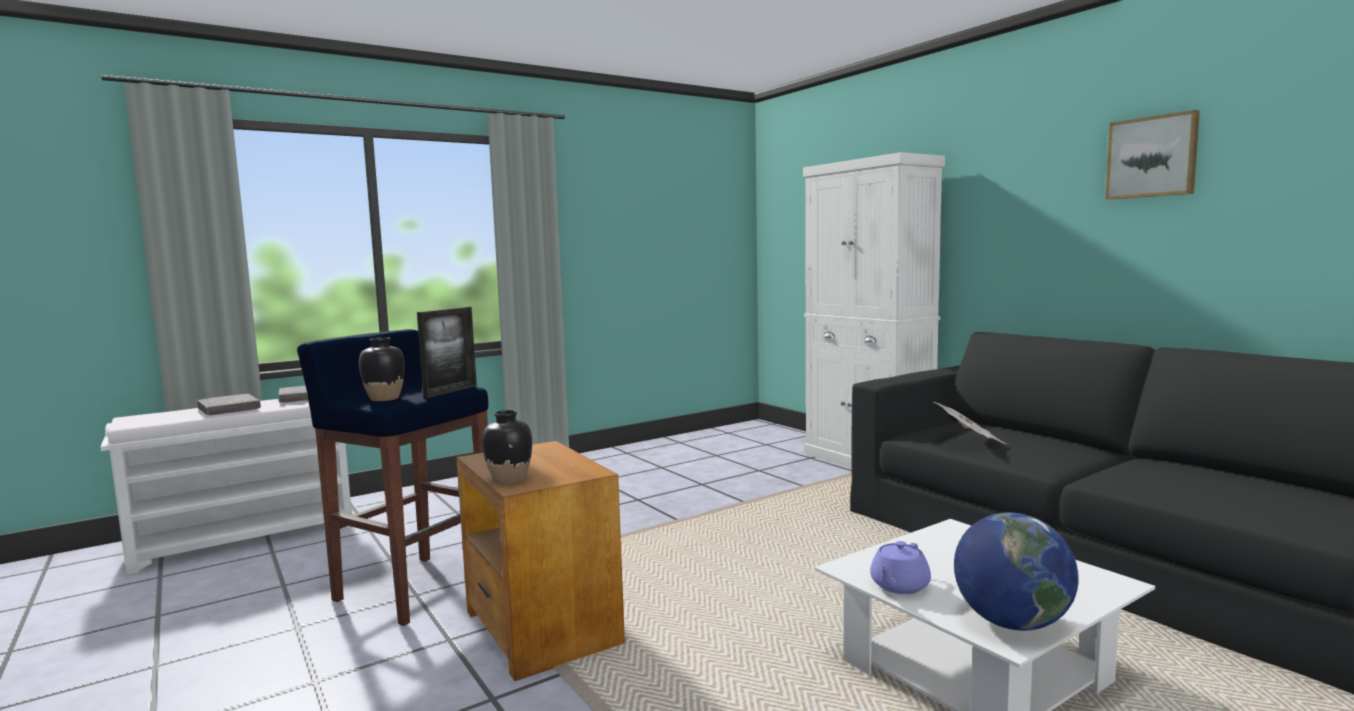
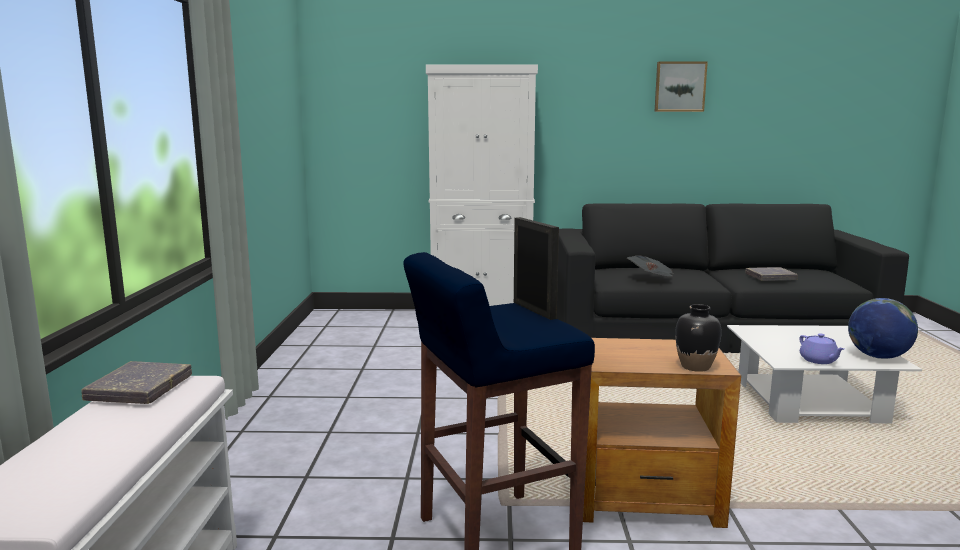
camera: 55 degrees left, 5 degrees up
grey book [197,394,261,415] -> grey book moved to [745,267,798,281]
black vase [359,337,405,401] -> none

